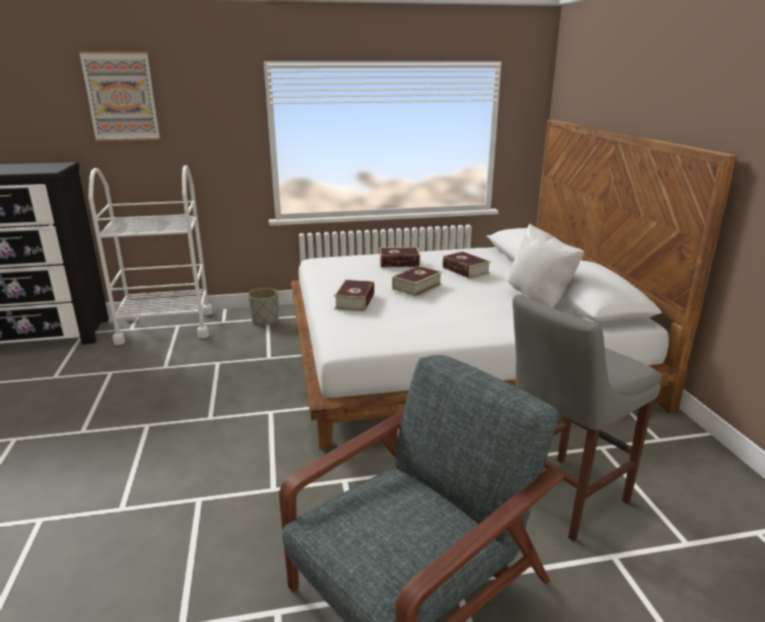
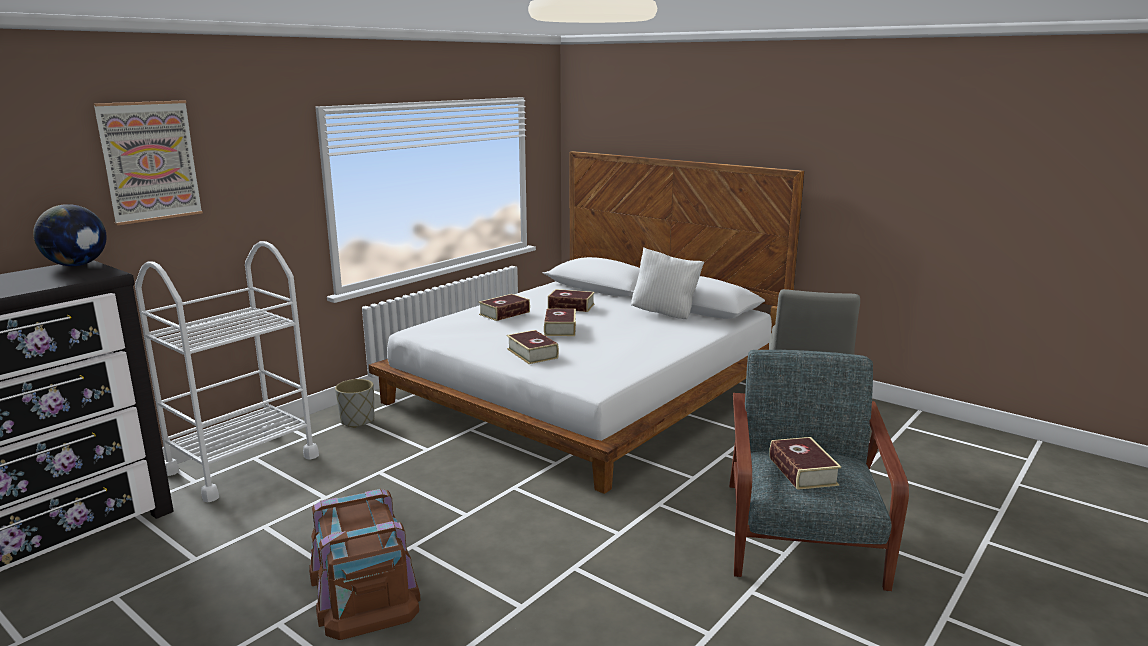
camera: 40 degrees left, 5 degrees down
none -> globe [33,204,107,266]
none -> brown storage box [309,489,421,640]
none -> book [769,437,841,490]

